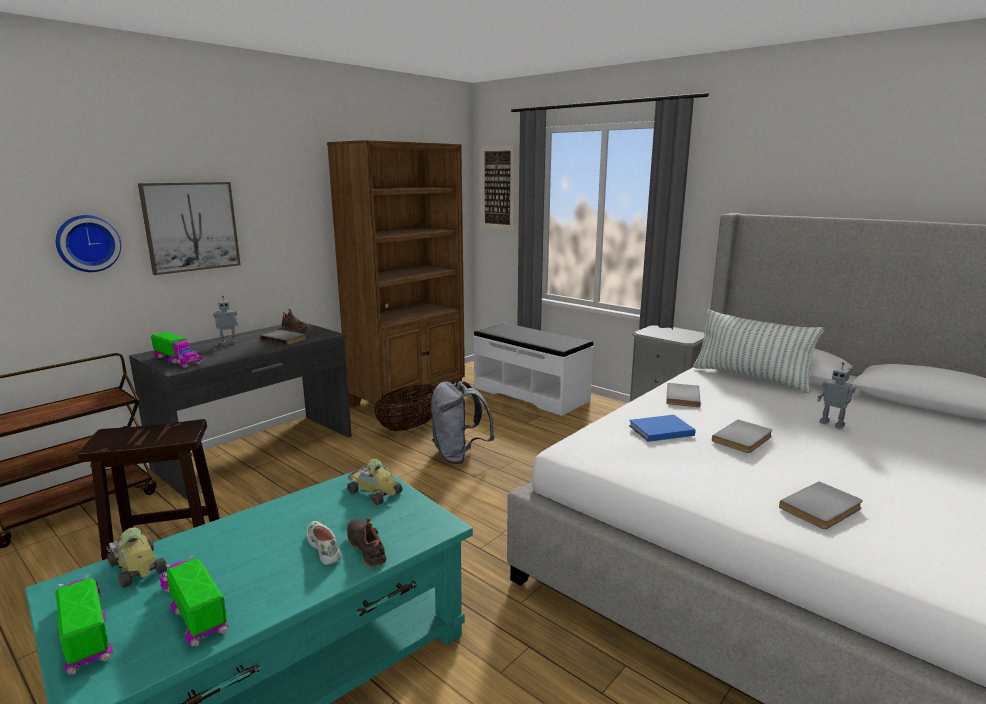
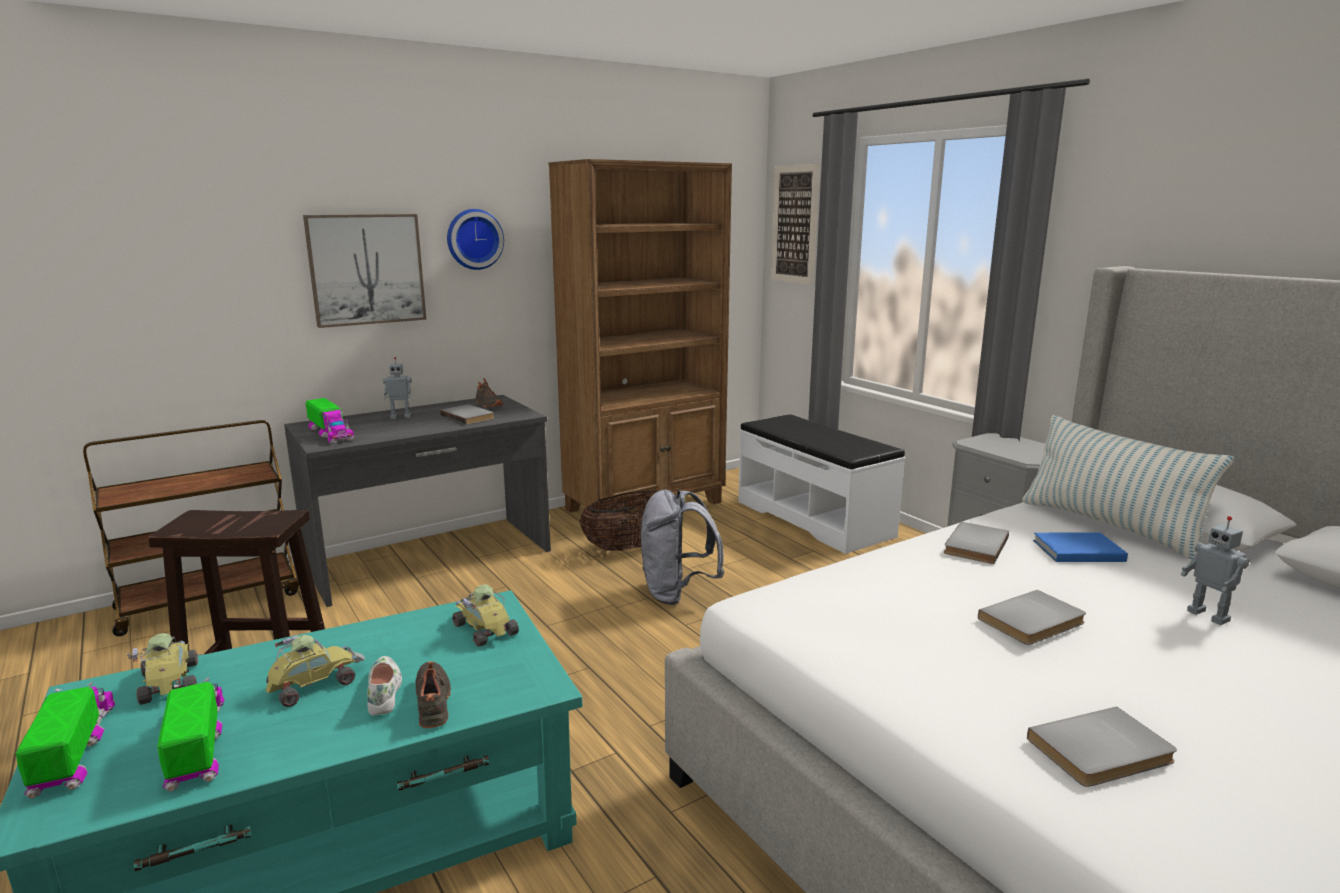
camera: 15 degrees right, 0 degrees up
wall clock [56,215,121,272] -> wall clock moved to [447,209,504,270]
blue book [629,415,696,442] -> blue book moved to [1033,532,1128,562]
none -> toy car [266,635,365,707]

